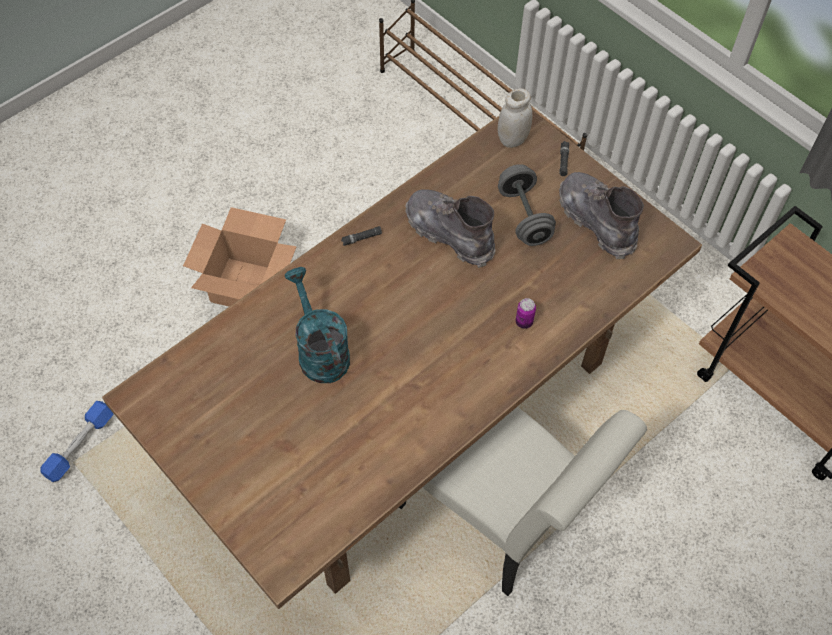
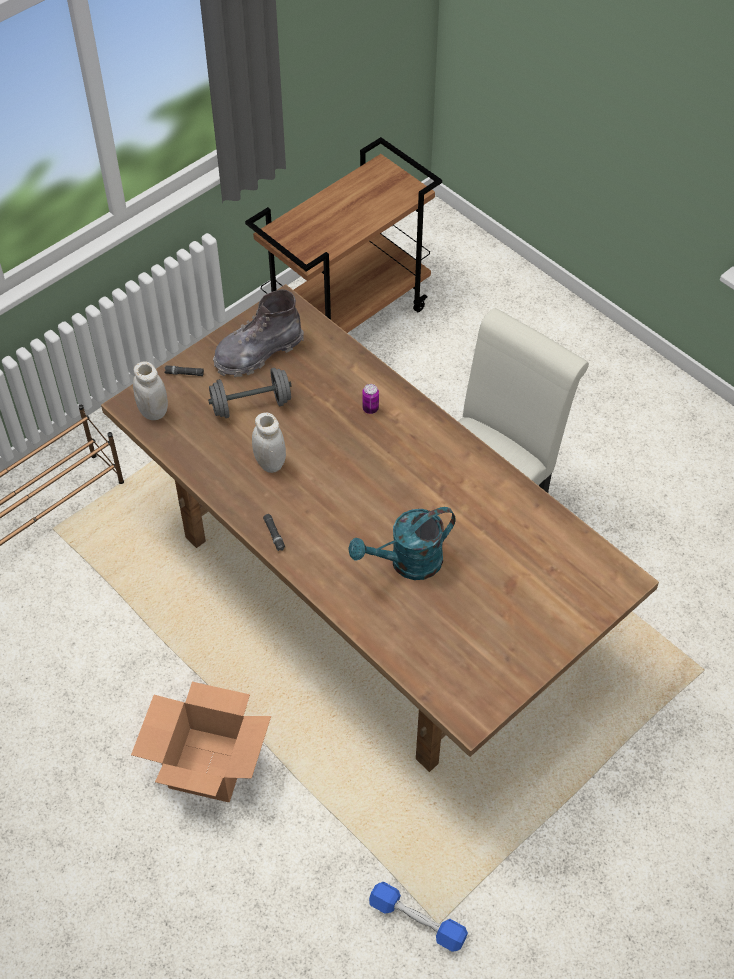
camera: 90 degrees left, 5 degrees down
grey boot [405,190,496,268] -> white jar [252,412,286,473]

